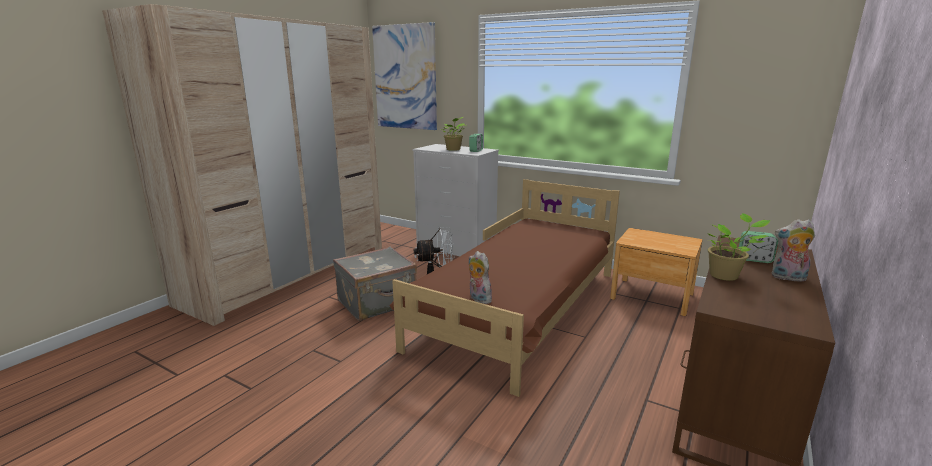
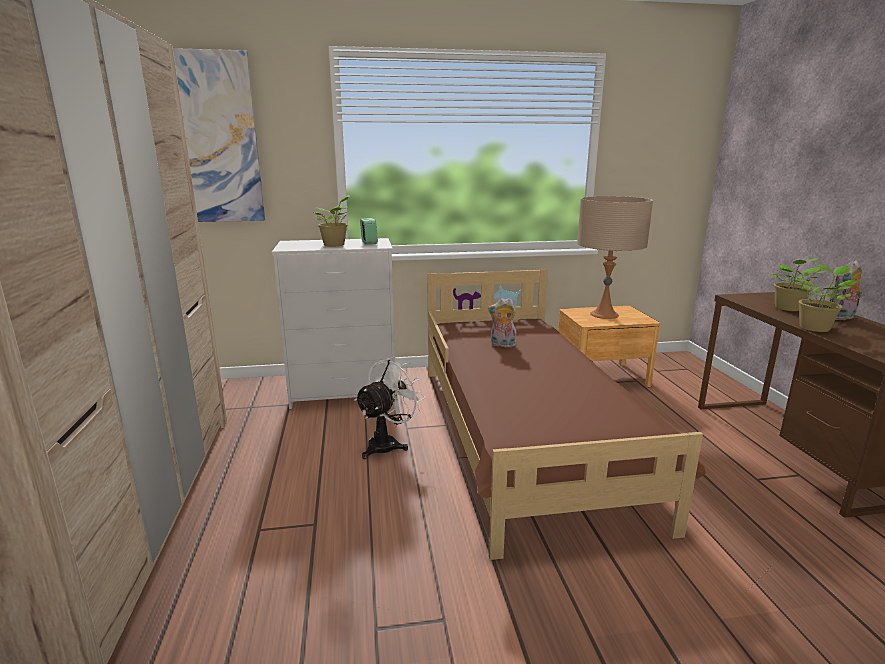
camera: 40 degrees left, 0 degrees up
grey suitcase [333,247,417,321] -> none
plush toy [469,251,492,304] -> plush toy moved to [488,298,517,347]
alarm clock [738,231,778,263] -> potted plant [771,258,827,311]
none -> beige table lamp [577,196,653,319]

